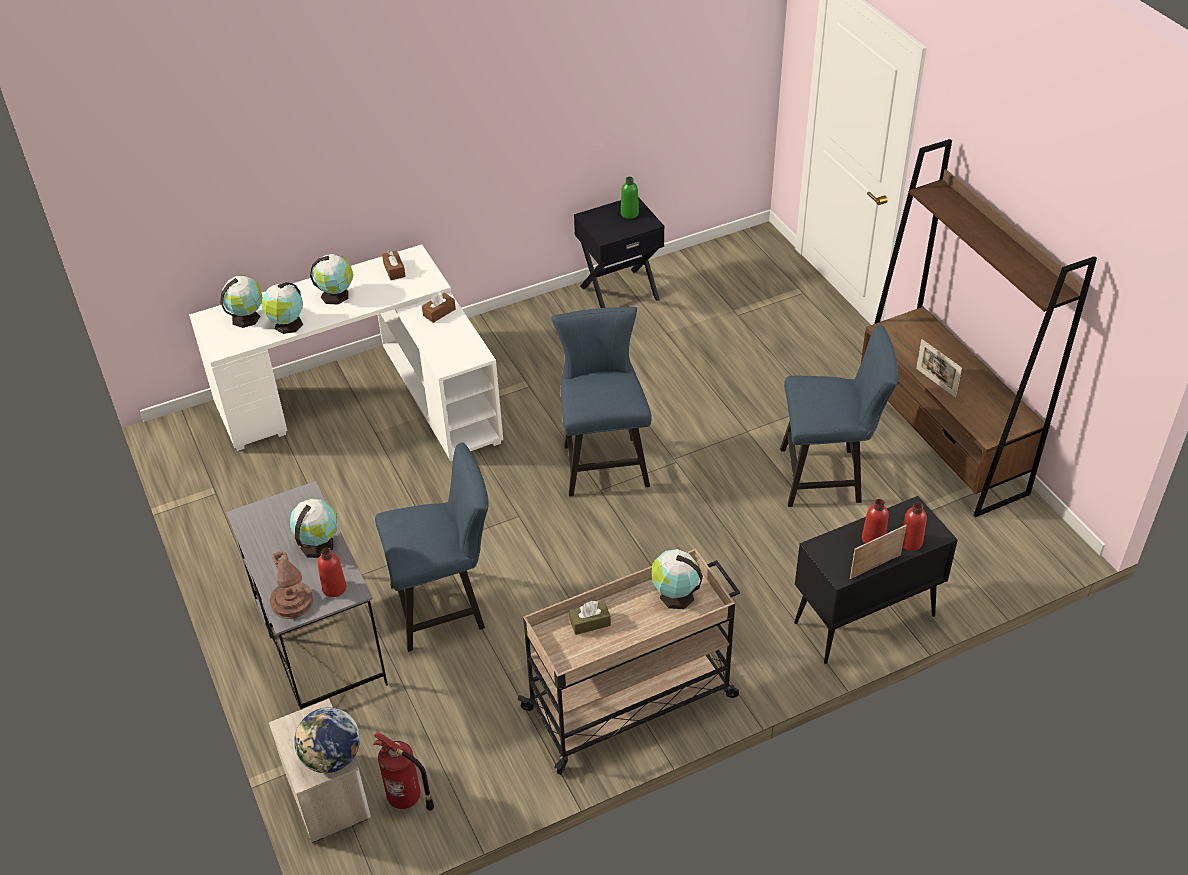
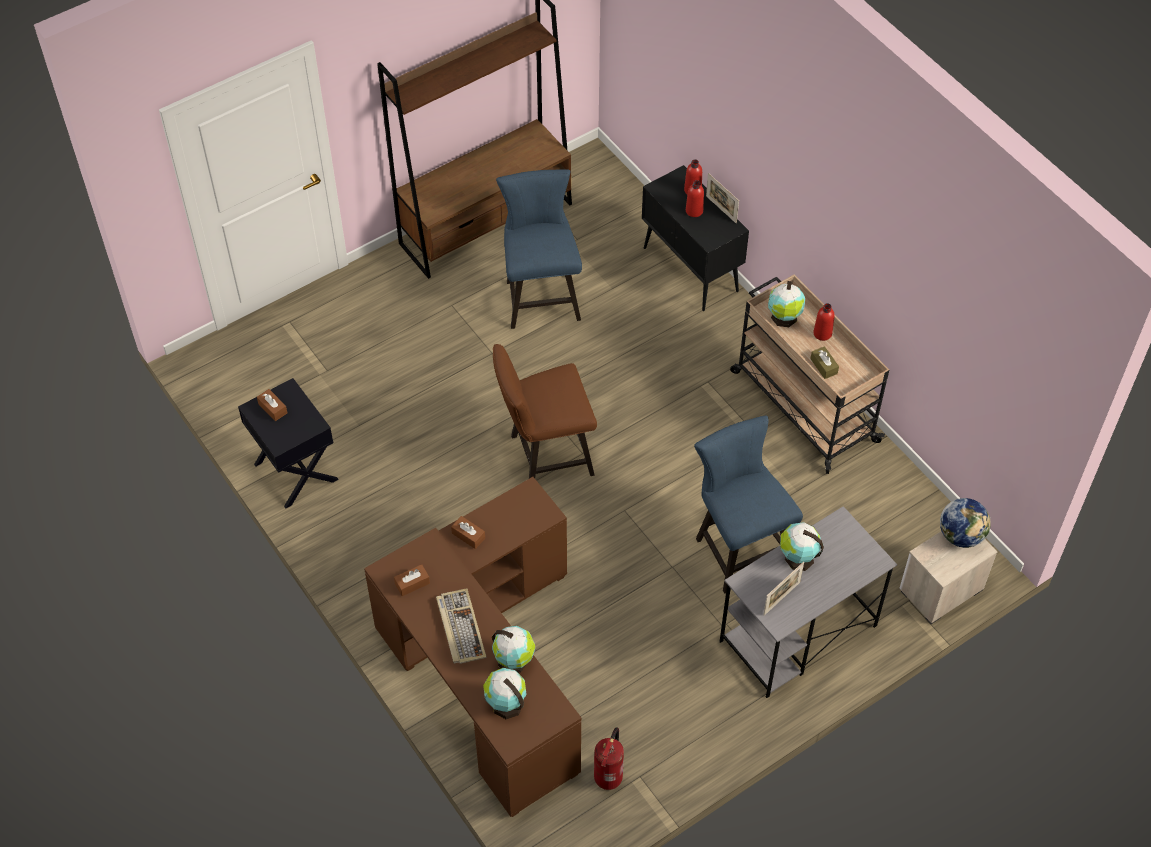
camera: 100 degrees left, 10 degrees up
white desk [189,244,503,461] -> brown desk [364,477,582,817]
brown table lamp [270,552,313,619] -> none
globe [310,254,353,305] -> keyboard [436,588,487,664]
red bottle [318,548,346,597] -> red bottle moved to [813,303,835,341]
fire extinguisher [373,731,434,811] -> fire extinguisher moved to [594,727,624,790]
blue chair [551,307,652,496] -> brown chair [493,344,597,479]
green bottle [621,177,639,219] -> brown tissue box [257,389,287,421]
picture frame [916,339,962,397] -> picture frame moved to [763,562,804,616]

